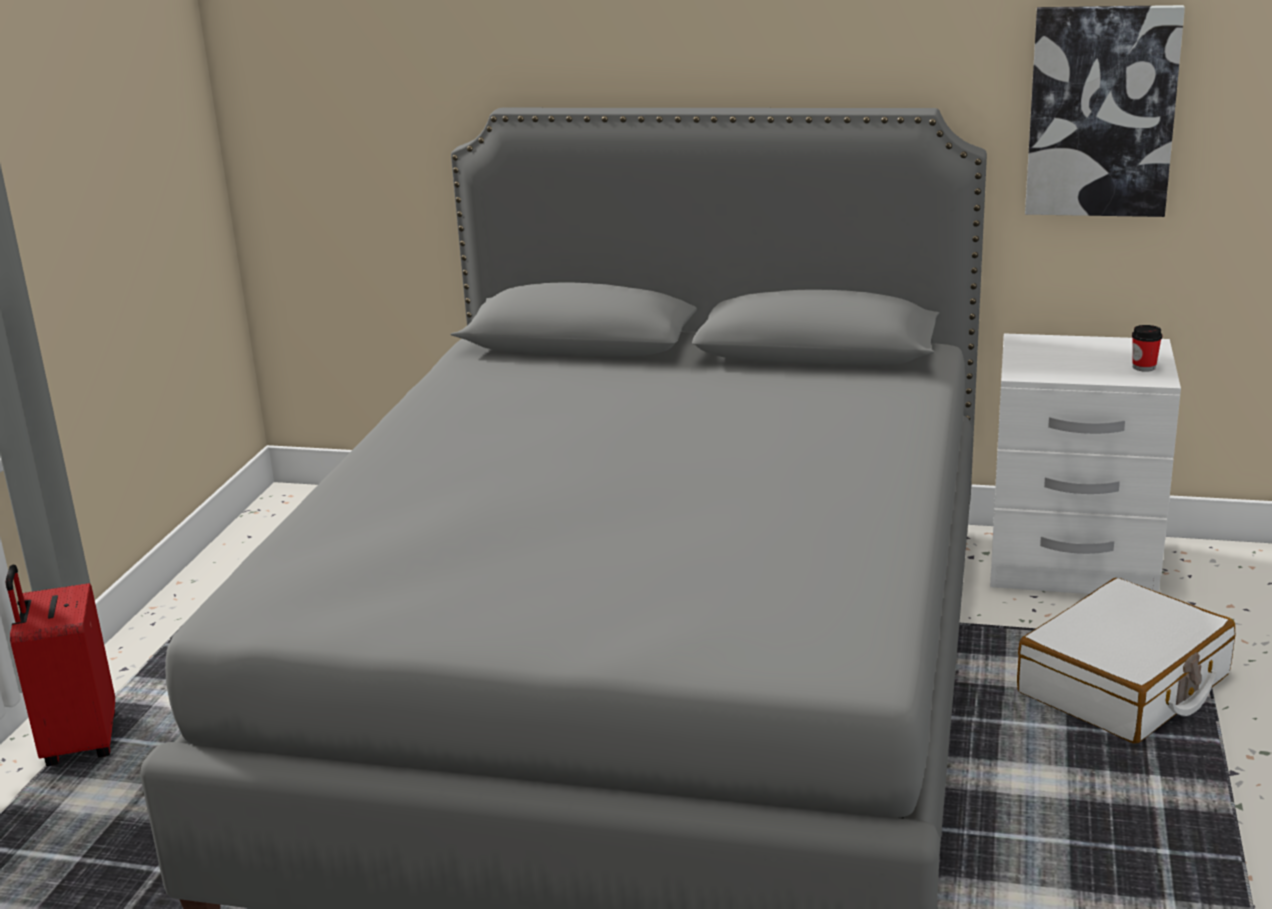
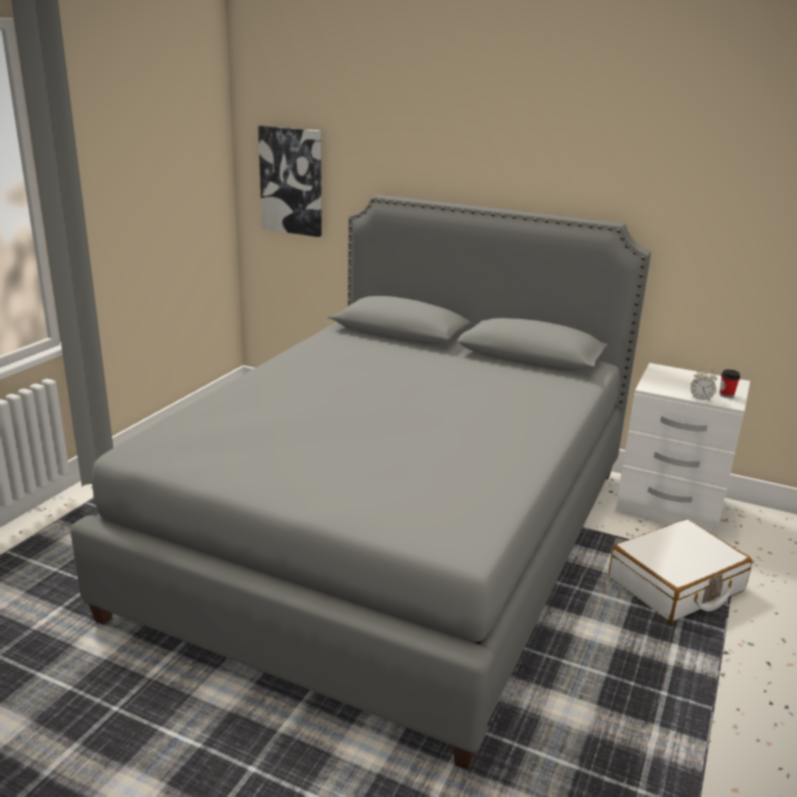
camera: 10 degrees right, 0 degrees up
red suitcase [6,564,115,766] -> none
picture [1025,5,1185,217] -> picture moved to [258,125,322,237]
none -> alarm clock [691,368,717,401]

